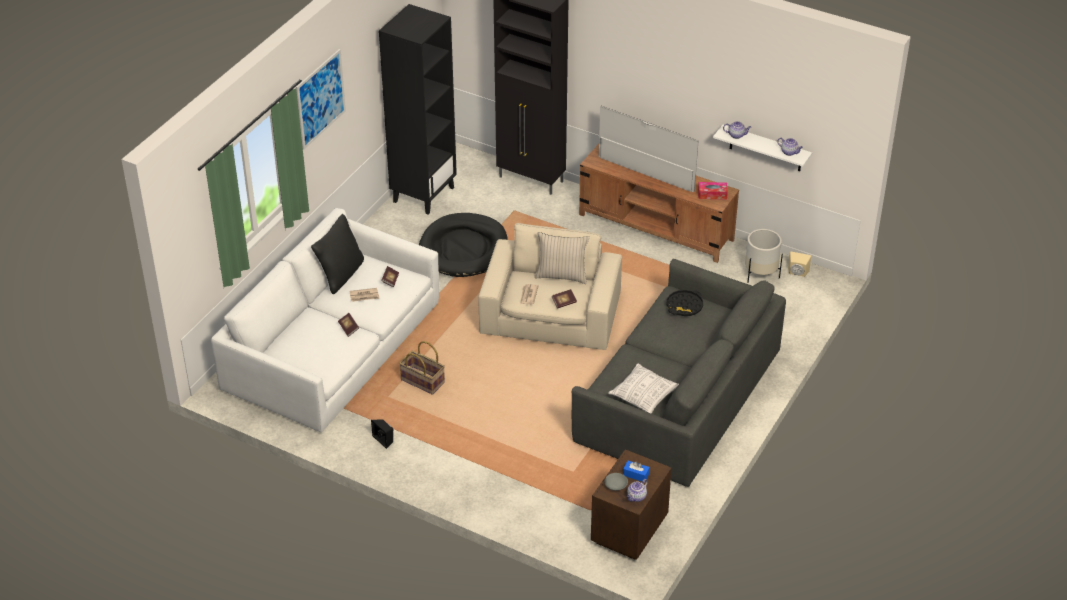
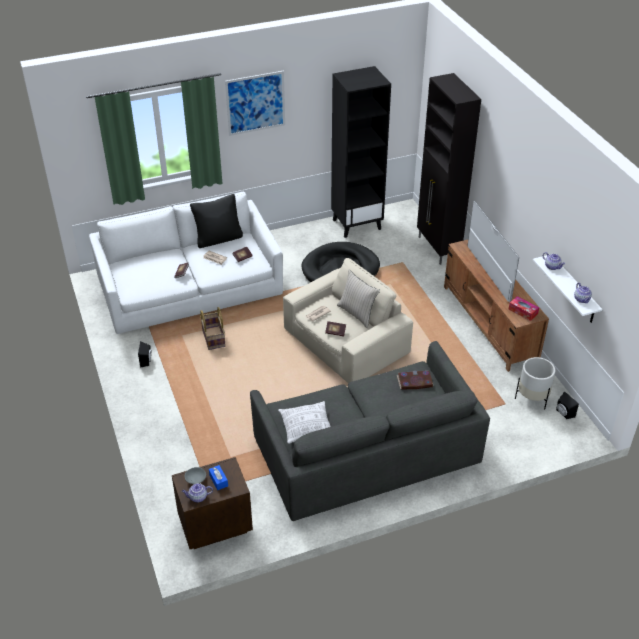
camera: 40 degrees right, 0 degrees up
black tray [667,290,703,316] -> book [397,371,434,389]
beige speaker [788,252,811,277] -> black speaker [556,392,579,419]

